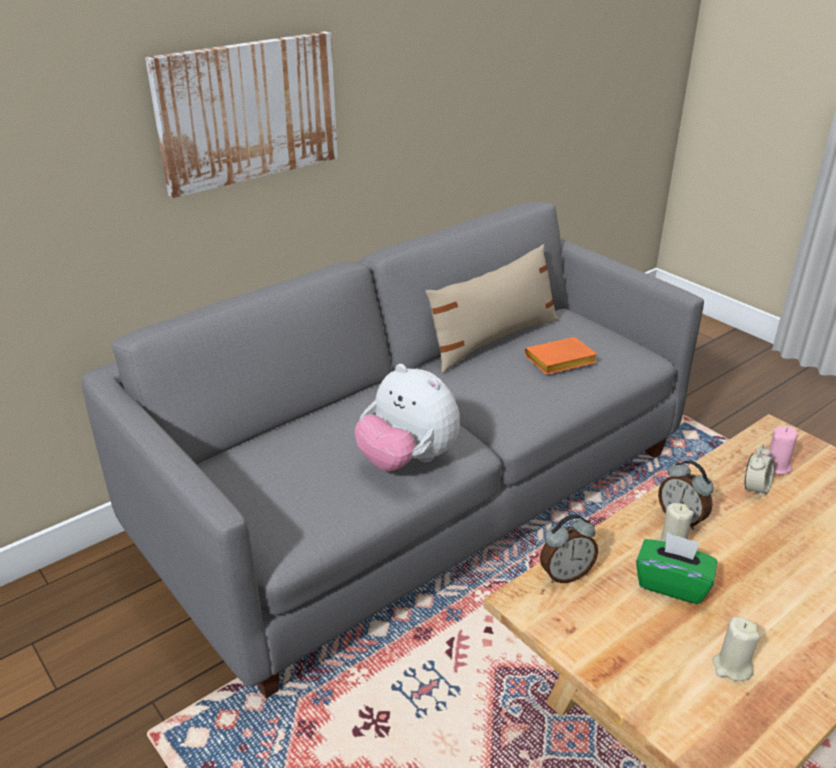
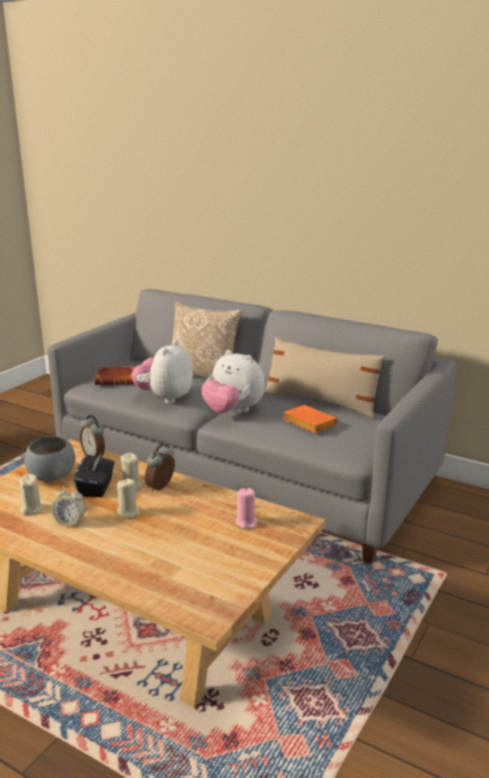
camera: 70 degrees right, 10 degrees down
picture [145,31,338,198] -> none
green tissue box [636,532,717,604] -> black tissue box [74,452,114,497]
alarm clock [745,444,775,499] -> alarm clock moved to [52,486,86,526]
none -> grey bowl [24,436,76,482]
none -> brown book [94,367,135,385]
none -> beige candle [117,478,140,519]
none -> pillow [172,302,243,378]
none -> plush toy [202,350,265,413]

